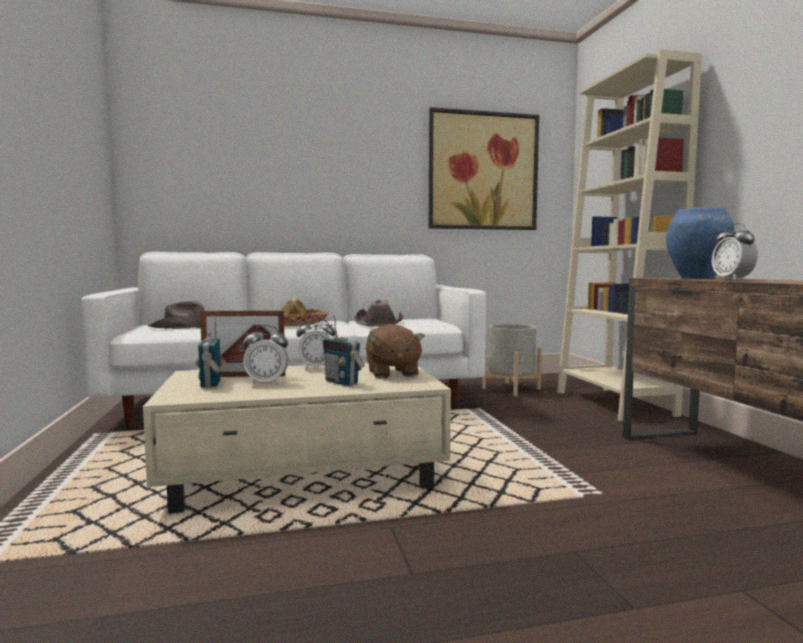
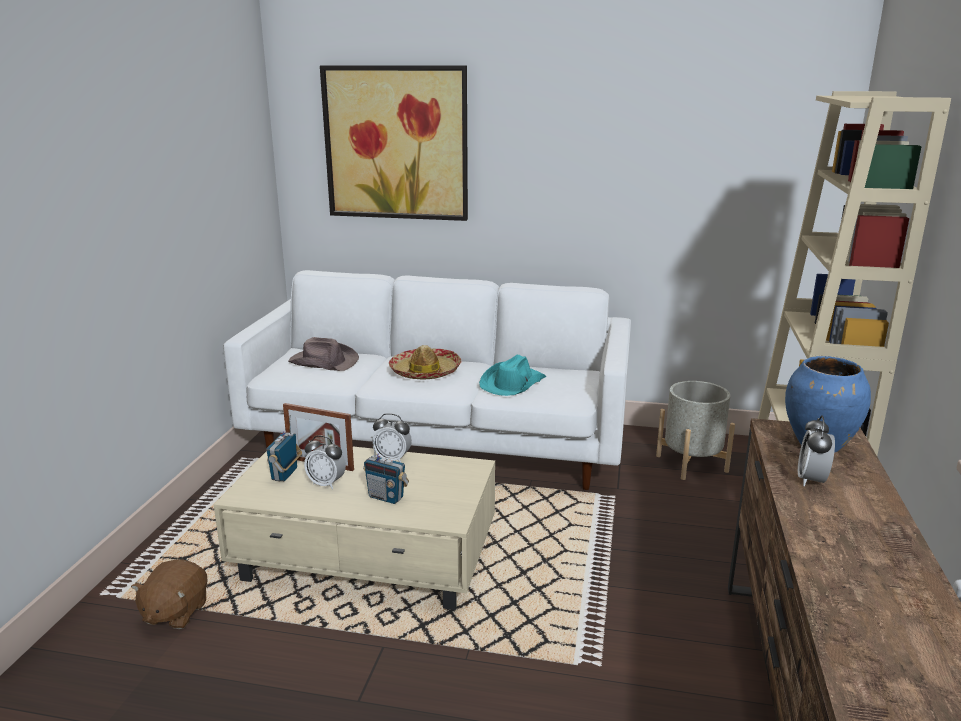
camera: 25 degrees right, 15 degrees up
radio [323,315,365,386] -> radio turned 45 degrees counterclockwise [363,437,409,504]
brown hat [355,299,403,327] -> turquoise hat [479,355,546,396]
brown plush toy [366,324,425,378] -> brown plush toy moved to [131,560,207,629]
picture [429,107,539,230] -> picture moved to [320,65,468,221]

